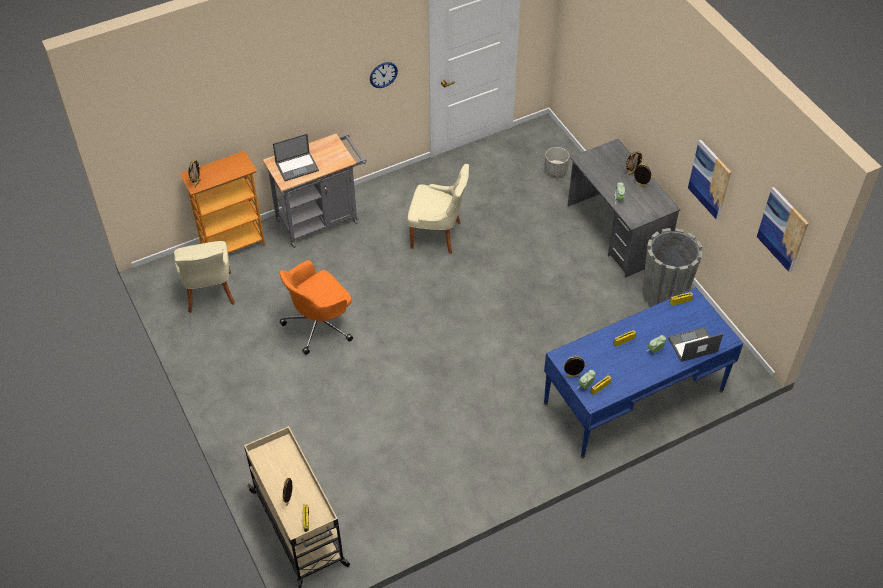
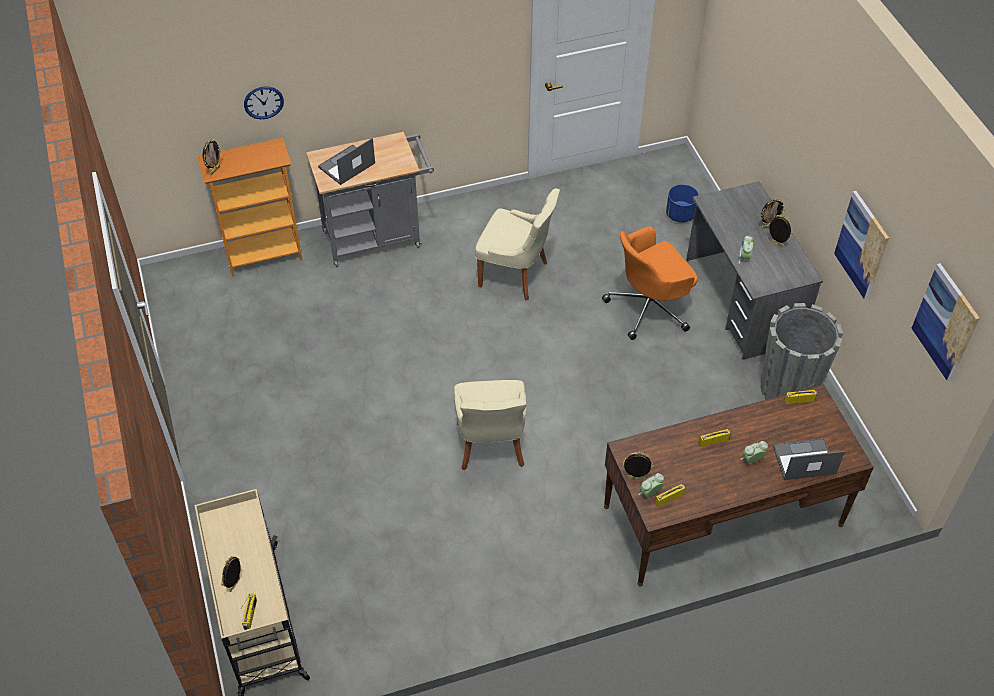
camera: 10 degrees right, 0 degrees up
beige chair [174,241,235,313] -> beige chair moved to [454,380,526,470]
laptop [273,134,319,181] -> laptop turned 150 degrees clockwise [318,138,375,185]
orange office chair [279,260,353,355] -> orange office chair moved to [602,226,698,340]
wall clock [370,62,398,88] -> wall clock moved to [244,86,284,119]
grey planter [544,147,569,177] -> blue planter [666,184,699,222]
blue desk [544,287,743,459] -> brown desk [604,384,874,586]

